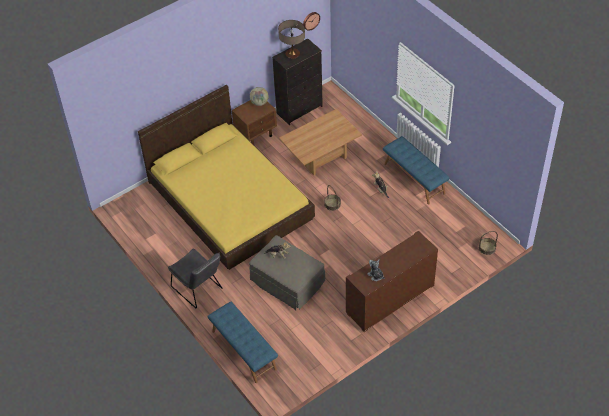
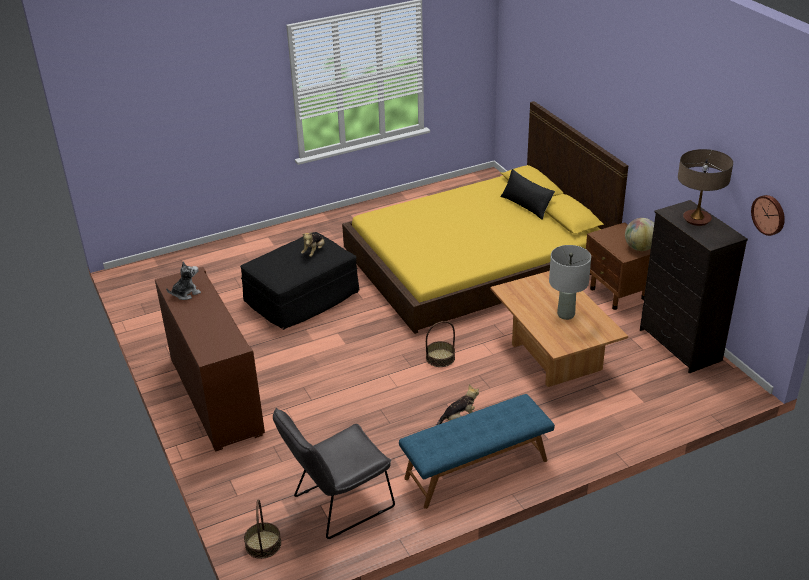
camera: 100 degrees right, 15 degrees down
grey chair [168,249,222,308] -> grey chair moved to [273,408,395,539]
blue bench [207,302,278,383] -> none
beige ottoman [249,235,325,310] -> black ottoman [240,232,359,330]
none -> black pillow [500,169,555,220]
none -> grey table lamp [549,245,591,320]

